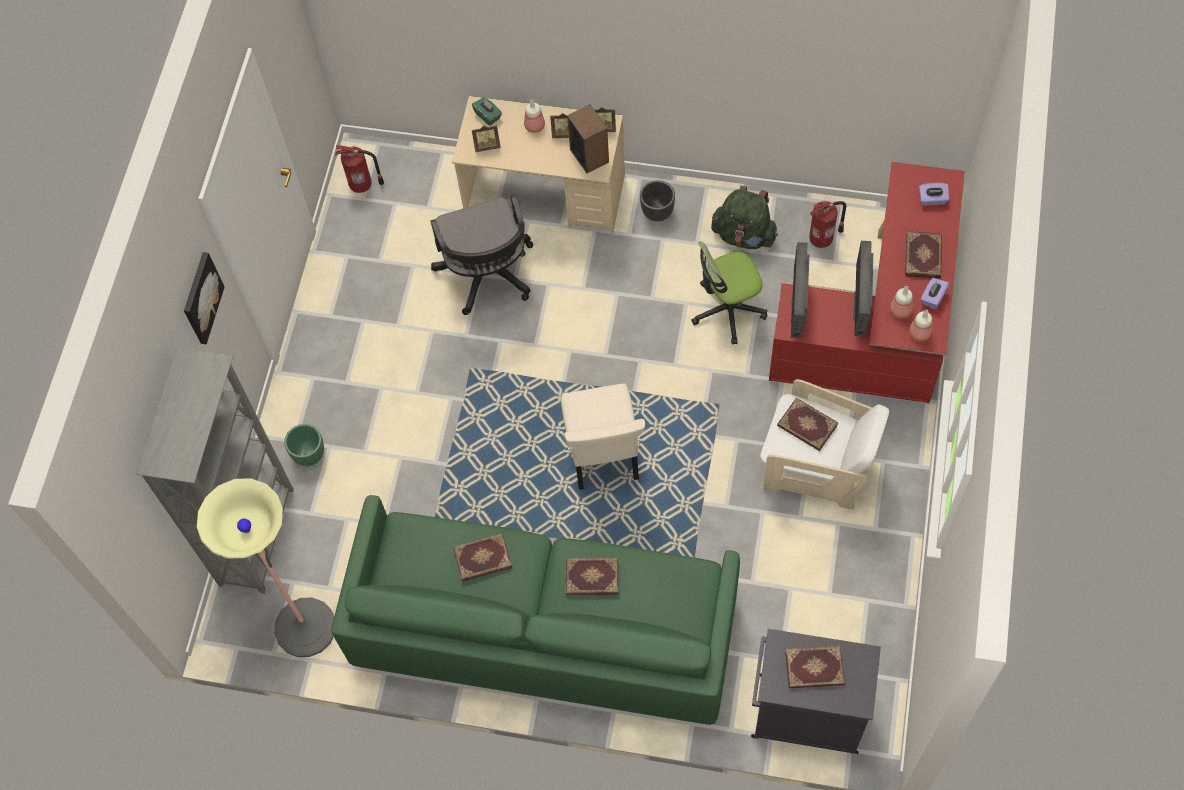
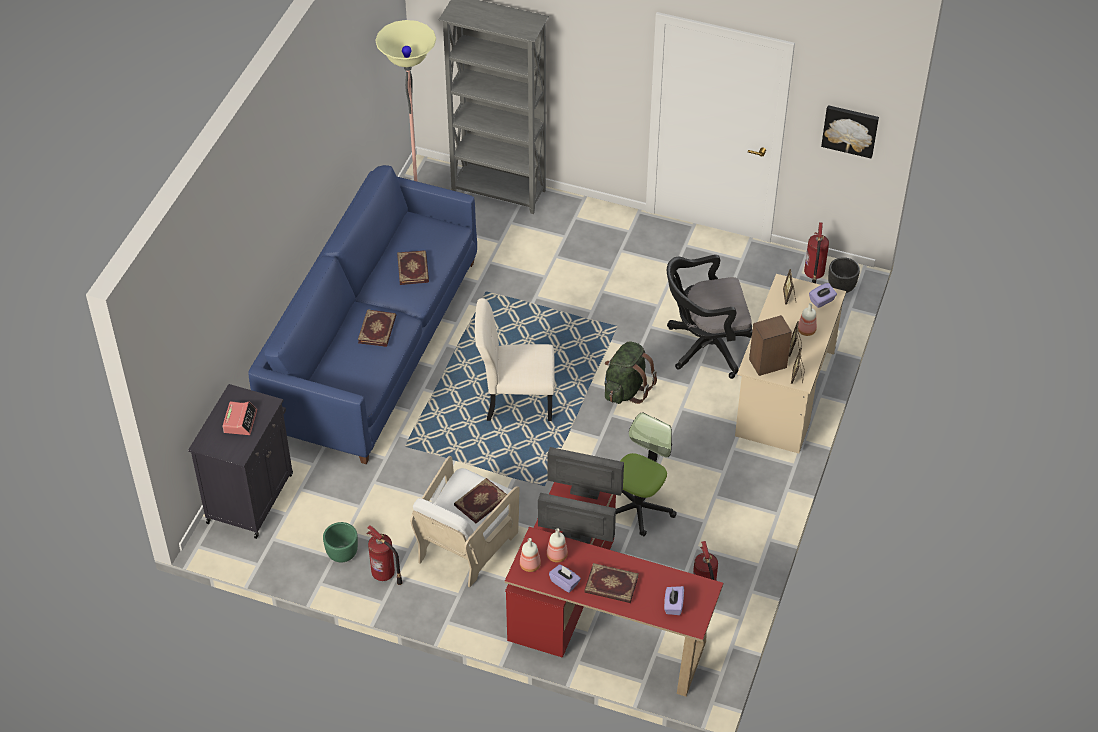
camera: 95 degrees right, 15 degrees down
picture [184,252,224,344] -> picture moved to [821,105,879,158]
green planter [284,424,324,466] -> green planter moved to [323,522,358,562]
green sofa [331,495,740,725] -> blue sofa [248,165,477,464]
green tissue box [472,97,502,126] -> purple tissue box [809,283,837,308]
black planter [640,180,675,221] -> black planter moved to [828,257,860,293]
office chair [691,241,767,345] -> office chair turned 45 degrees clockwise [616,413,677,536]
green backpack [711,186,778,249] -> green backpack moved to [604,341,657,404]
book [785,645,845,688] -> alarm clock [223,401,257,435]
none -> fire extinguisher [366,525,403,585]

